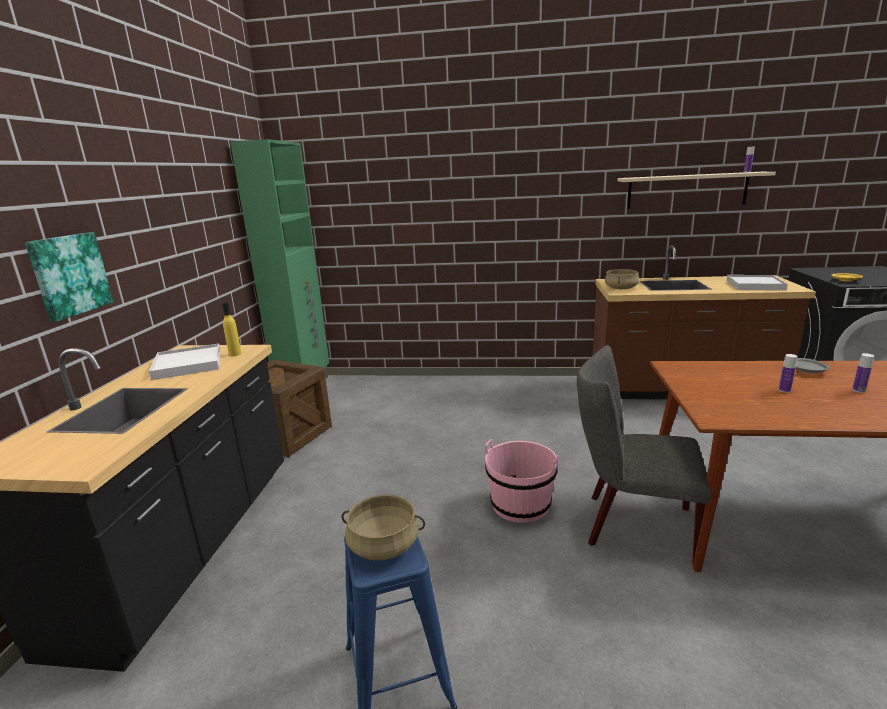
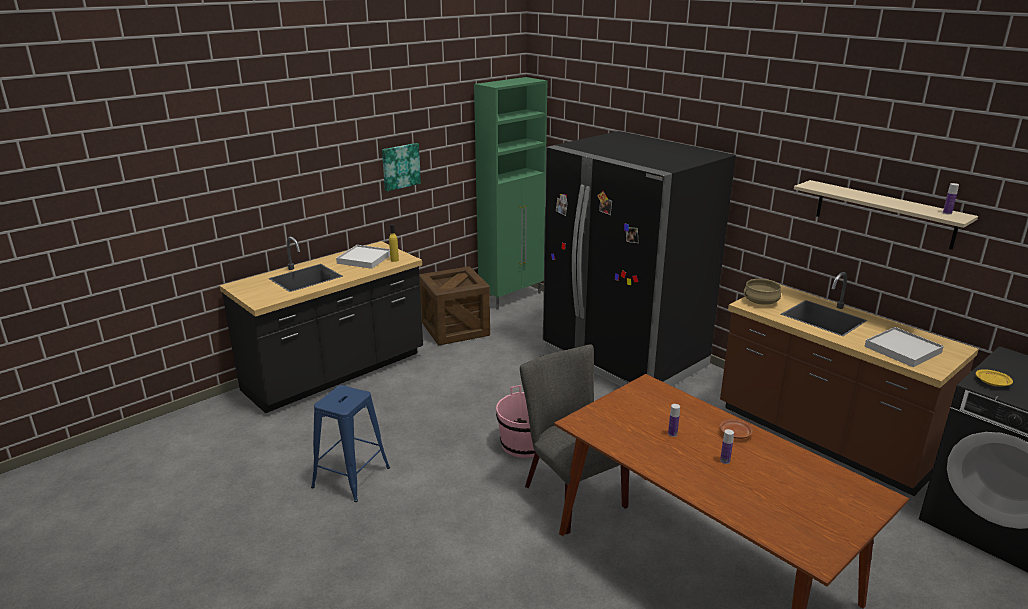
camera: 40 degrees right, 5 degrees up
picture [25,232,113,322] -> picture moved to [382,143,421,191]
beige cooking pot [341,494,425,560] -> none
grey plate [795,358,829,373] -> brown plate [719,419,753,439]
none -> black fridge [543,131,736,387]

